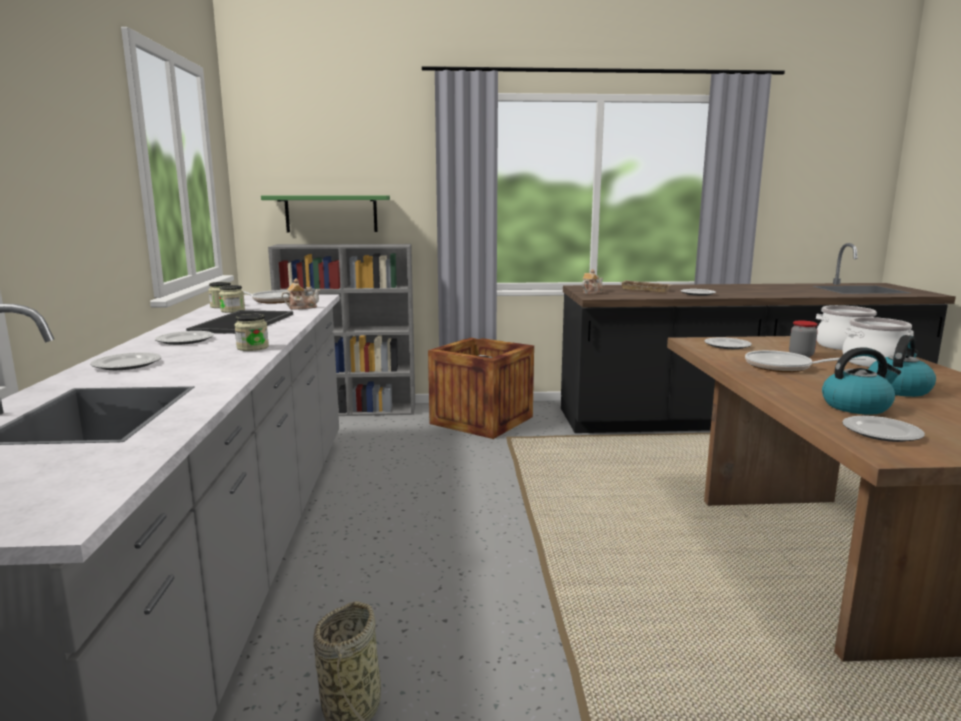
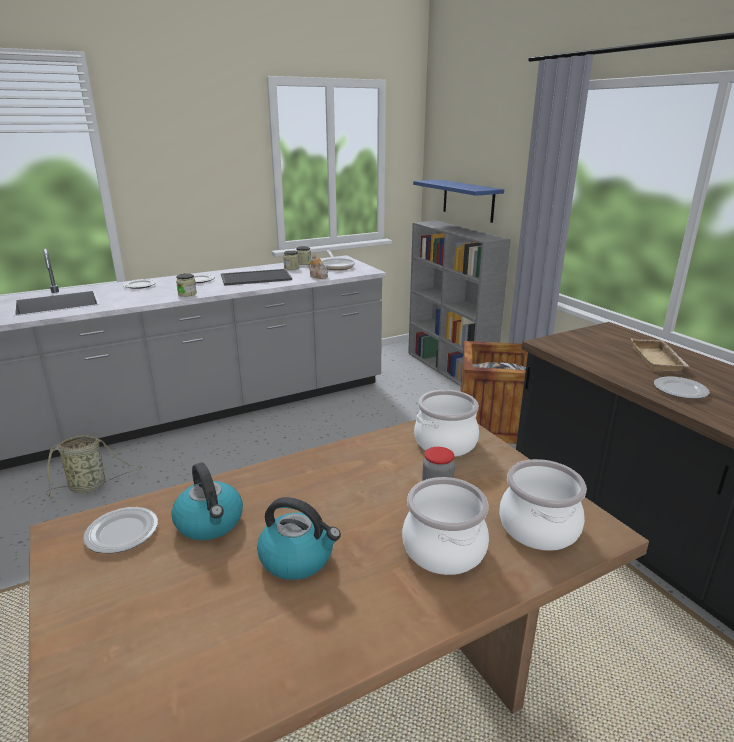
camera: 65 degrees right, 10 degrees up
green shelf [261,196,390,232] -> blue shelf [413,180,504,223]
teapot [582,269,603,294] -> none
plate [704,337,752,349] -> cooking pot [414,390,479,457]
frying pan [745,350,866,372] -> none

